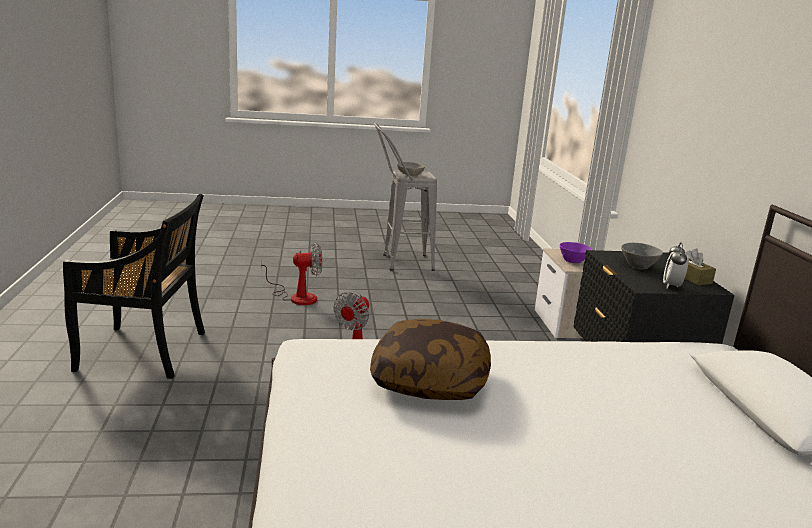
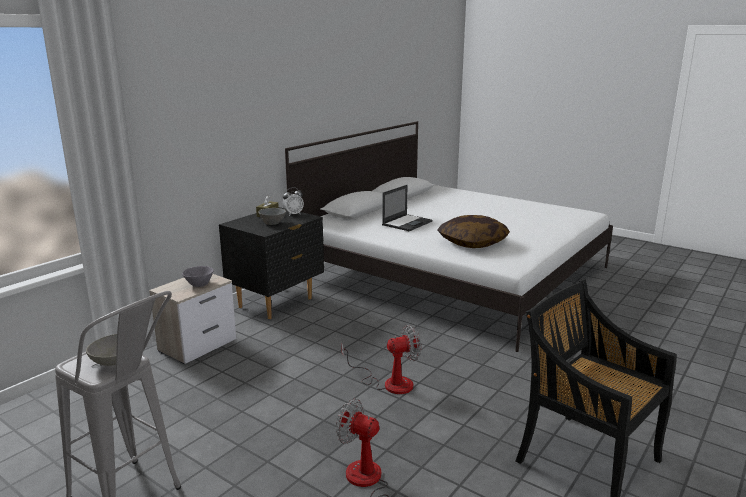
camera: 135 degrees left, 0 degrees up
purple bowl [560,242,592,263] -> grey bowl [182,266,214,287]
none -> laptop [382,185,432,231]

